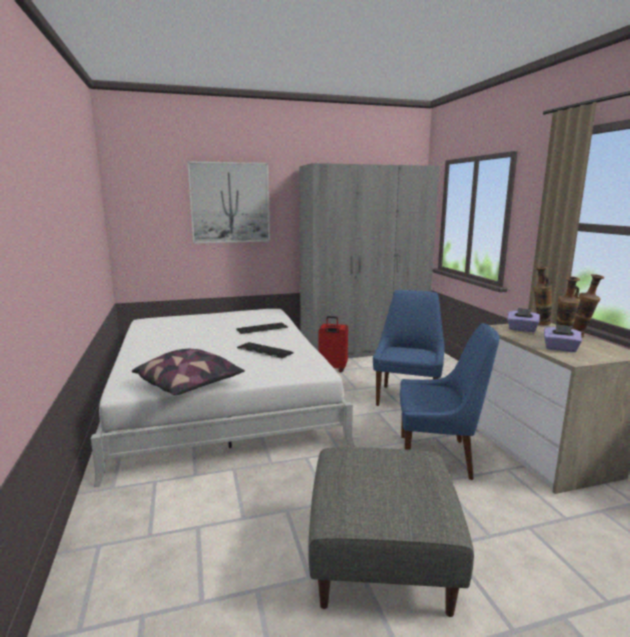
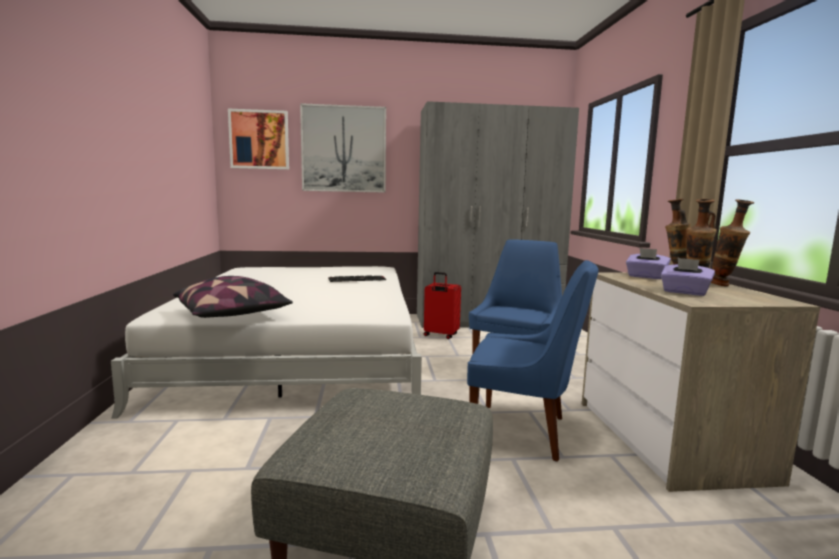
camera: 10 degrees right, 5 degrees down
keyboard [237,342,294,359] -> none
none -> picture [228,109,289,170]

